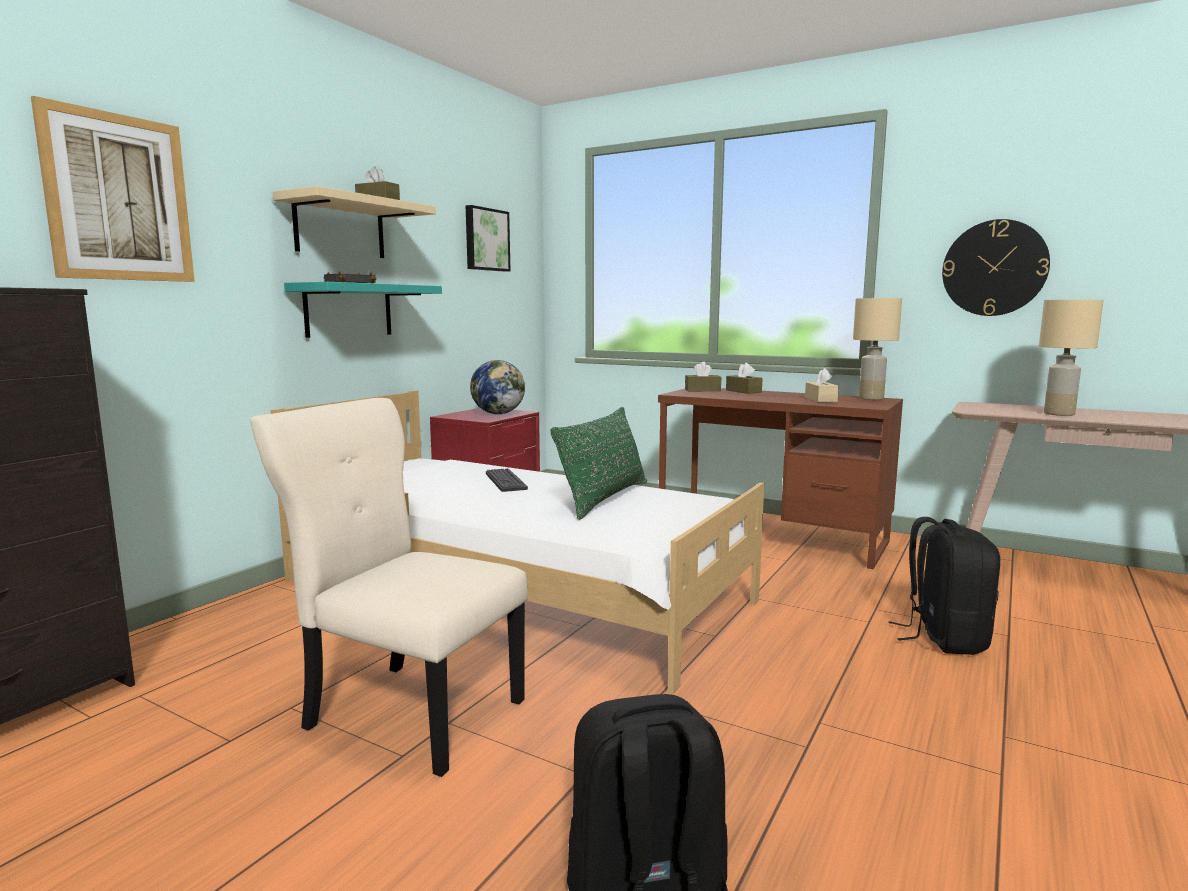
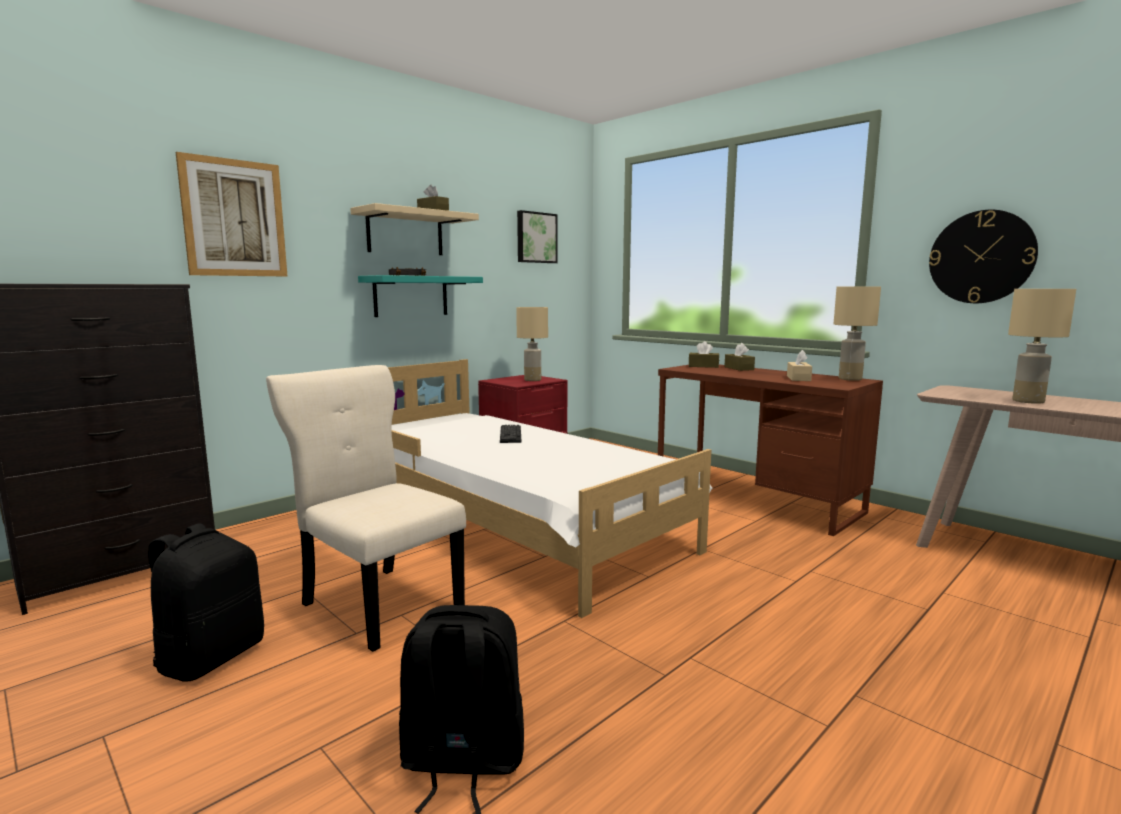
camera: 15 degrees right, 0 degrees up
globe [470,360,526,414] -> beige table lamp [516,307,548,381]
green pillow [550,407,647,520] -> none
black backpack [889,517,1000,655] -> black backpack moved to [148,524,264,682]

